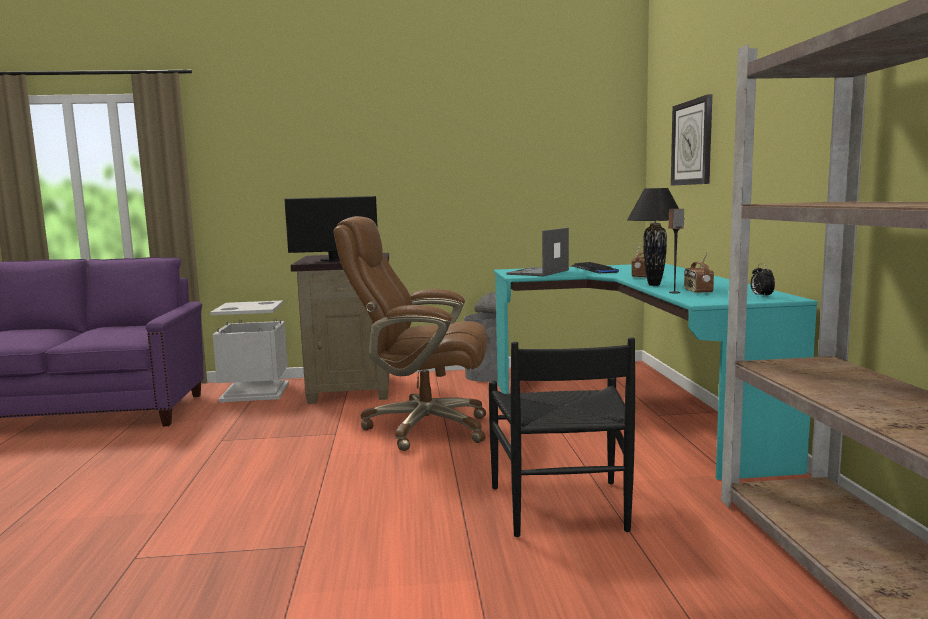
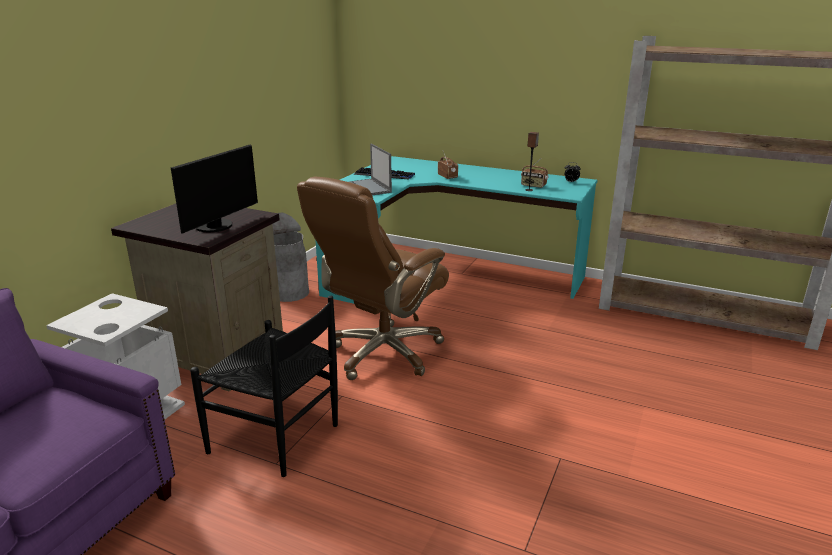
camera: 60 degrees left, 15 degrees up
black chair [489,338,635,537] -> black chair moved to [190,296,338,477]
black table lamp [627,188,679,286] -> none
wall clock [671,94,712,185] -> none

